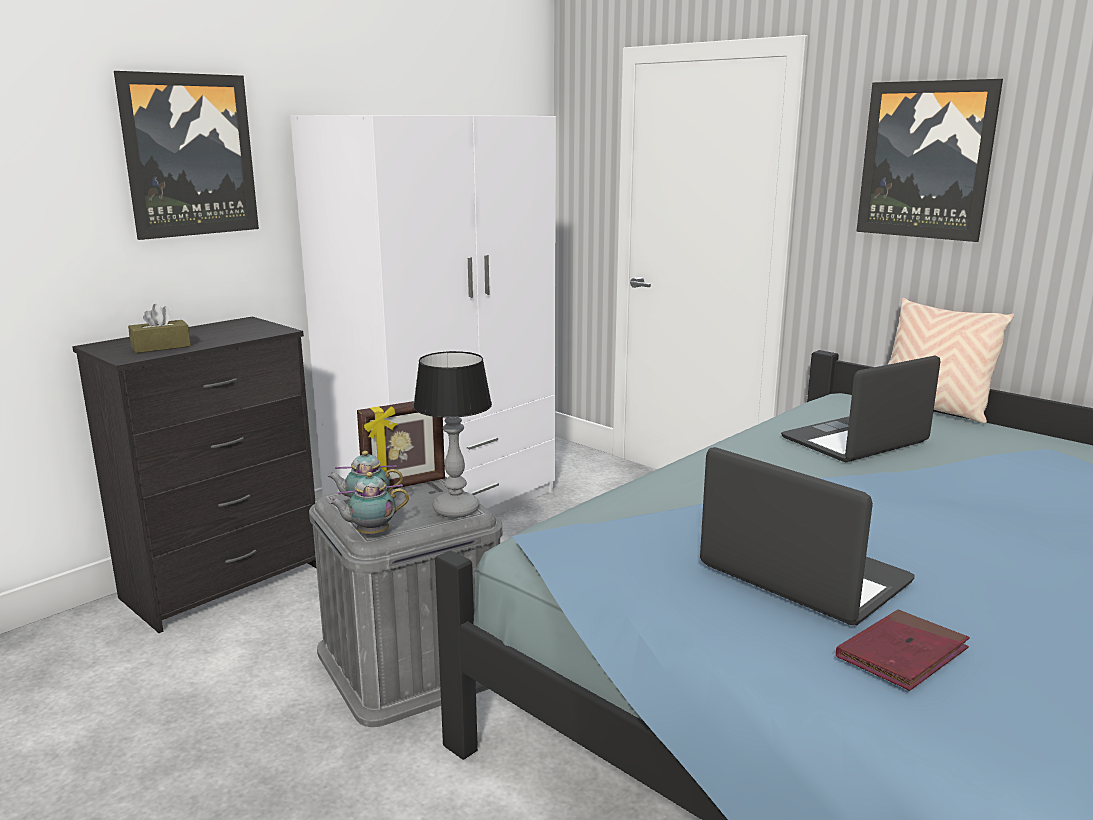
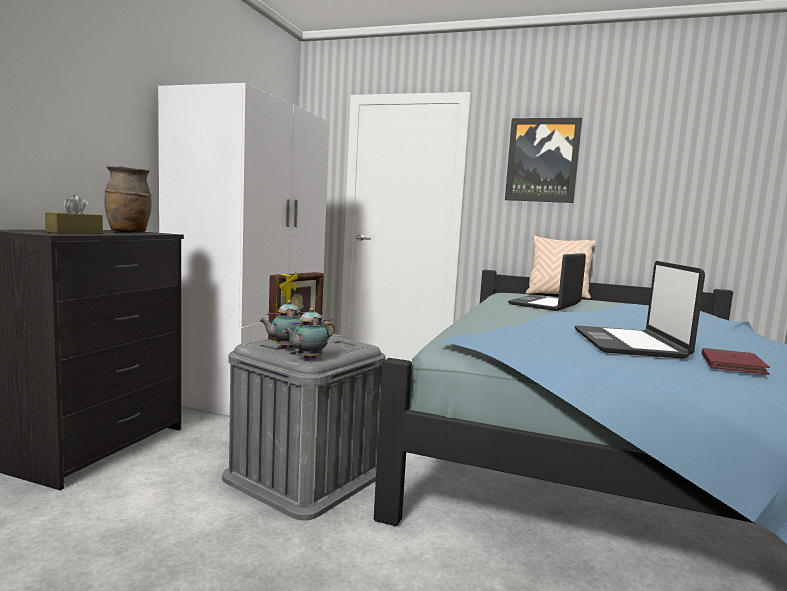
camera: 25 degrees left, 10 degrees down
picture [114,71,259,240] -> none
table lamp [413,351,492,518] -> none
laptop [700,447,915,625] -> laptop turned 105 degrees counterclockwise [575,261,705,359]
none -> brown vase [104,166,152,233]

